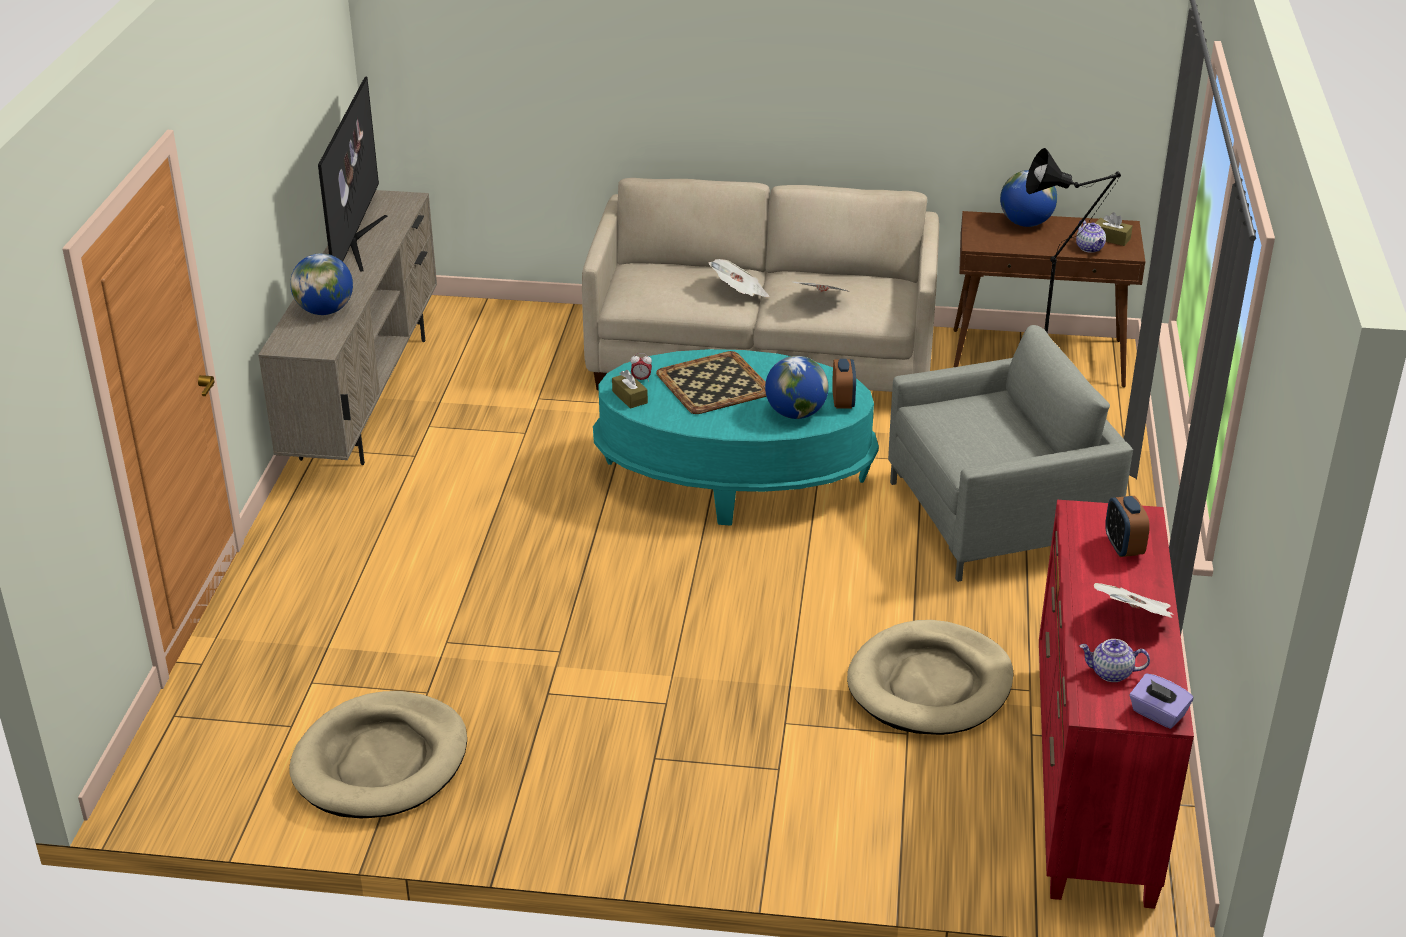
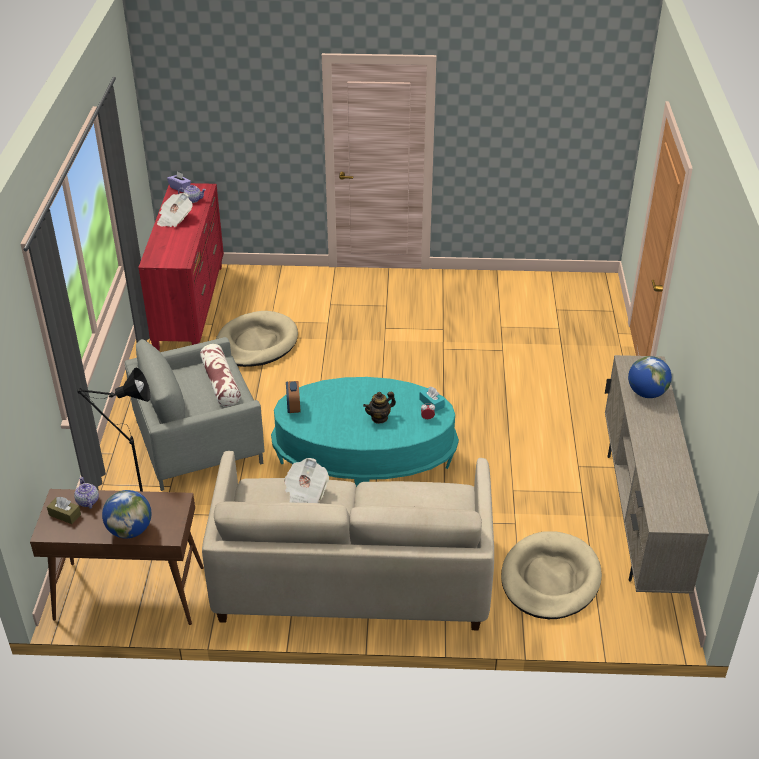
camera: 175 degrees right, 5 degrees up
beige dog bed [289,691,467,818] -> beige dog bed moved to [501,531,602,619]
television [318,76,387,272] -> none
brown tissue box [612,370,648,409] -> turquoise tissue box [419,387,445,412]
tray [656,351,767,414] -> teapot [363,392,396,424]
newspaper [708,259,770,297] -> none
globe [765,356,828,419] -> none
alarm clock [1105,496,1150,557] -> none
none -> pillow [200,344,241,407]

